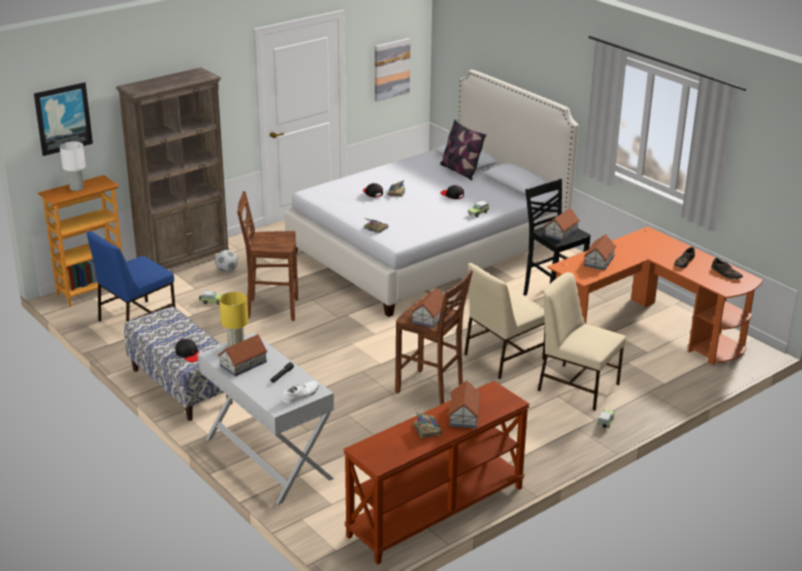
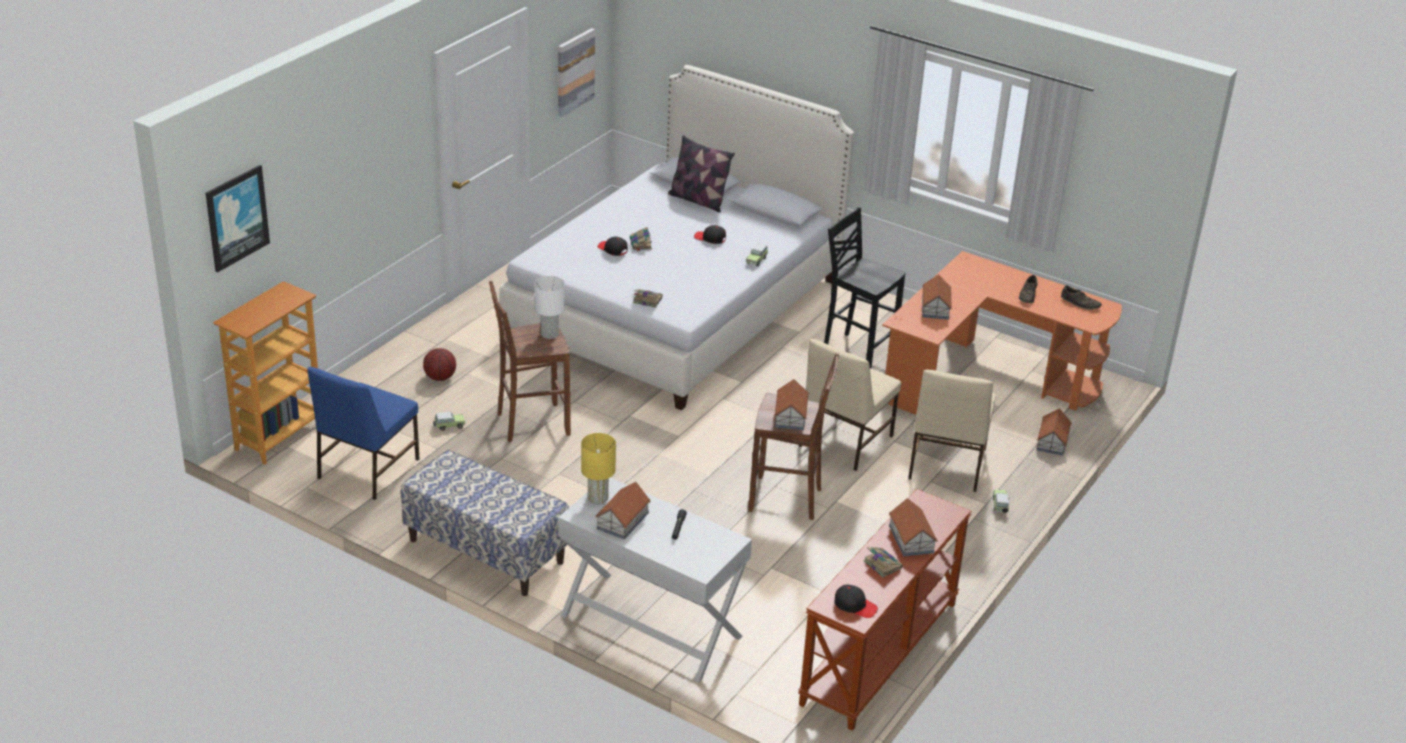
camera: 20 degrees left, 5 degrees up
white table lamp [60,141,86,191] -> white table lamp moved to [534,276,565,339]
brown bookcase [116,67,229,269] -> none
black cap [175,339,200,363] -> black cap moved to [834,584,878,618]
football [215,250,238,272] -> basketball [423,348,456,381]
white shoe [283,381,319,403] -> none
beige chair [538,272,626,411] -> beige chair turned 90 degrees counterclockwise [908,370,996,492]
toy house [544,208,580,241] -> toy house moved to [1037,408,1072,456]

